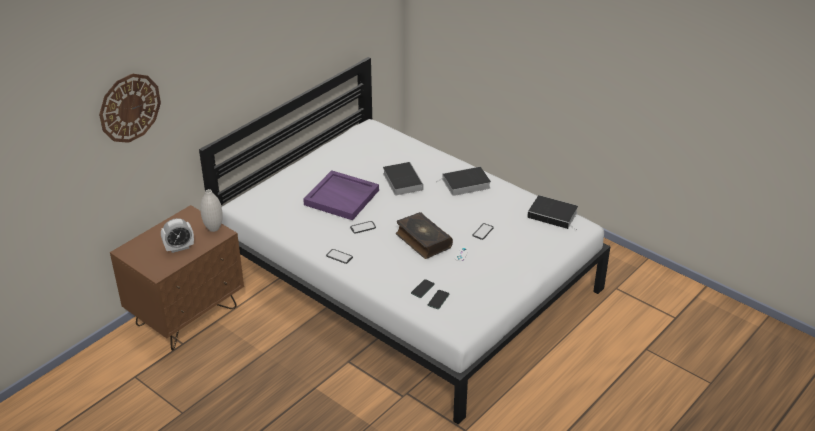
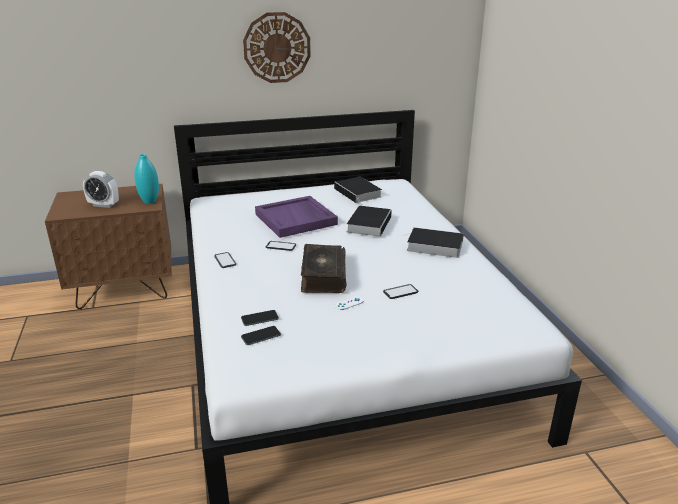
camera: 35 degrees right, 10 degrees down
wall clock [99,74,161,143] -> wall clock moved to [243,12,311,83]
white vase [200,189,223,232] -> turquoise vase [135,154,159,204]
book [527,195,578,230] -> book moved to [334,177,382,205]

